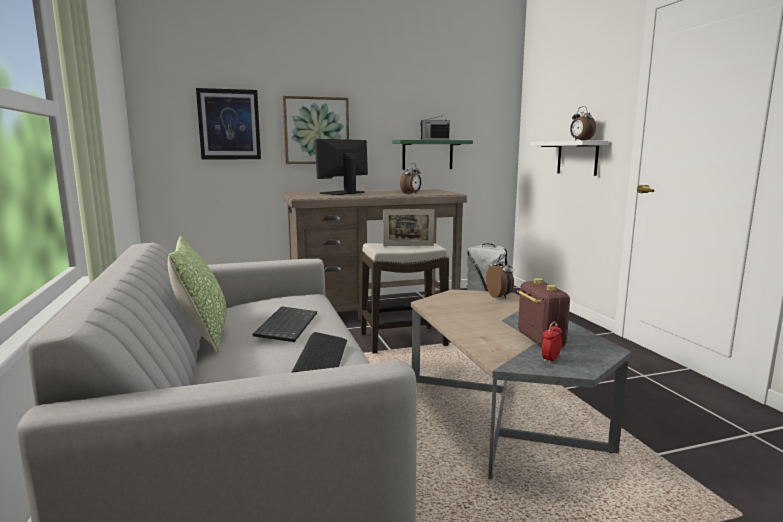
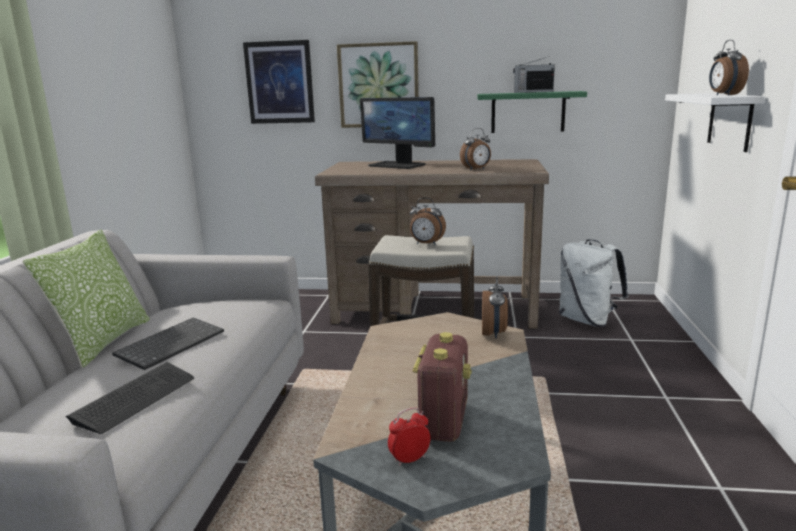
camera: 25 degrees right, 5 degrees up
monitor [315,139,368,195] -> monitor turned 120 degrees counterclockwise [360,97,435,169]
picture frame [383,209,434,246] -> alarm clock [410,198,446,245]

